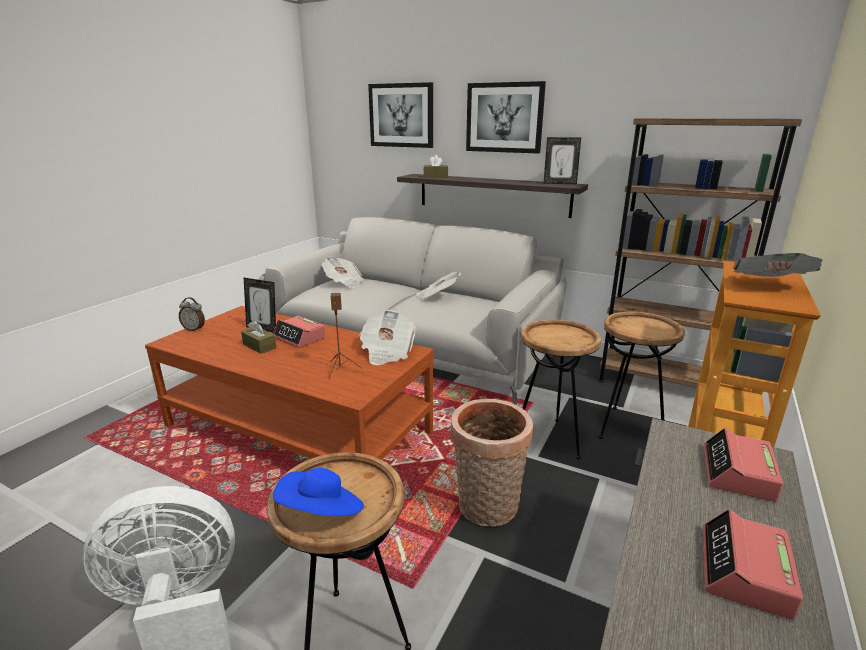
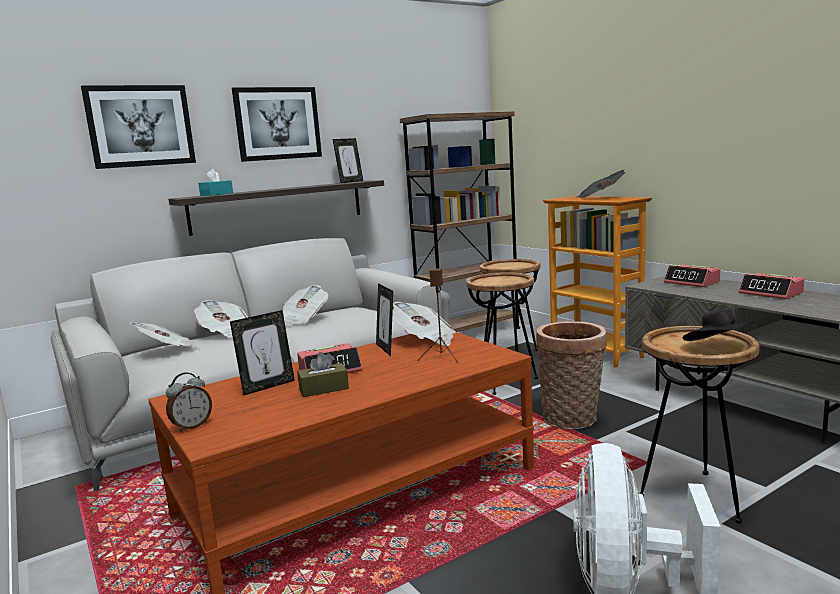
camera: 60 degrees left, 10 degrees down
blue hat [273,468,364,516] -> black hat [683,310,754,341]
brown tissue box [423,155,448,178] -> turquoise tissue box [198,169,233,196]
none -> newspaper [194,300,248,339]
none -> picture frame [376,283,393,356]

